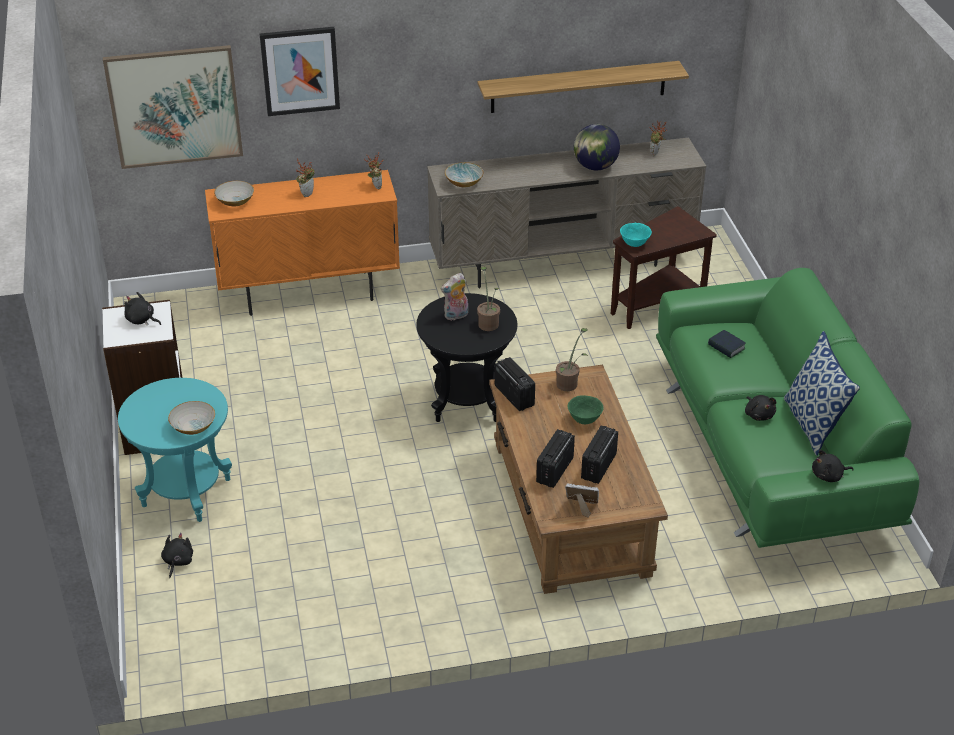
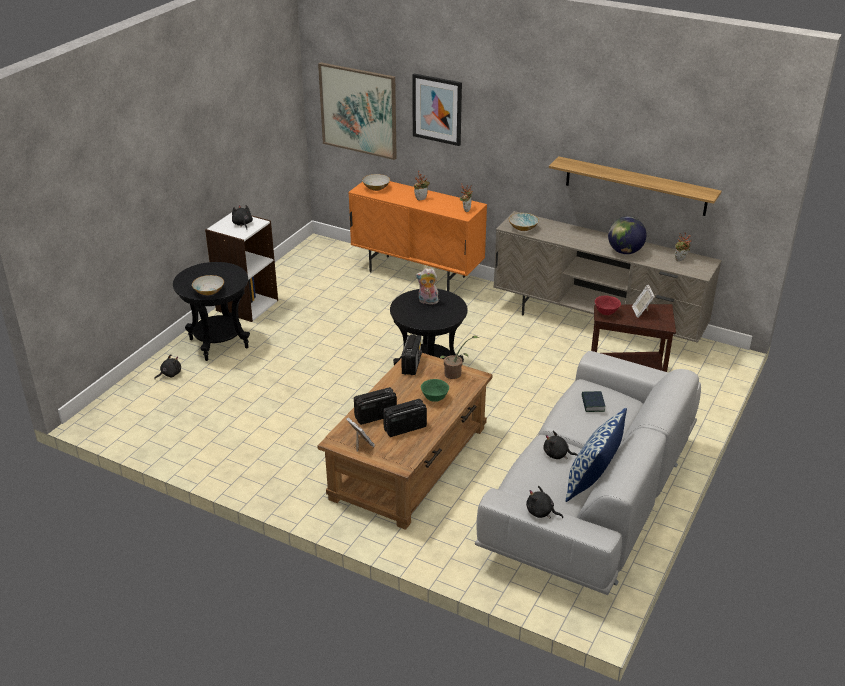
camera: 40 degrees right, 5 degrees down
turquoise side table [118,378,232,522] -> black side table [173,262,250,361]
potted plant [477,267,500,331] -> none
turquoise bowl [620,223,652,247] -> red bowl [595,296,621,315]
green sofa [656,268,919,548] -> grey sofa [475,351,701,595]
black plush toy [745,395,776,421] -> black plush toy turned 90 degrees clockwise [543,431,578,459]
none -> picture frame [632,285,655,318]

